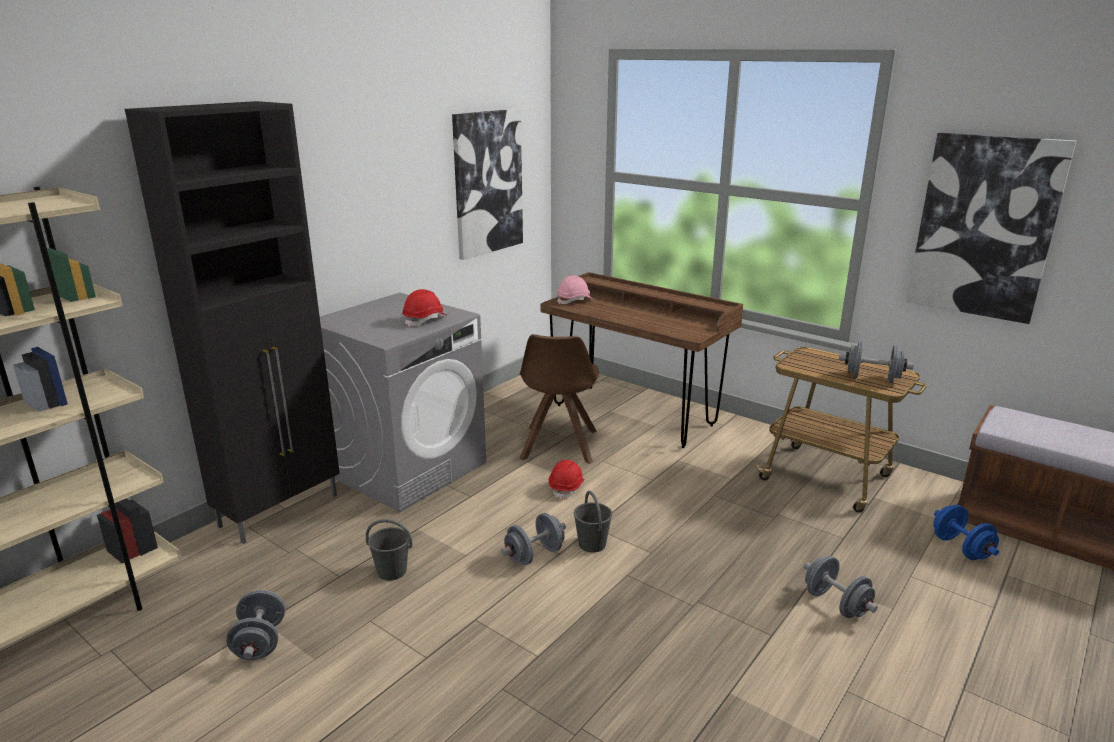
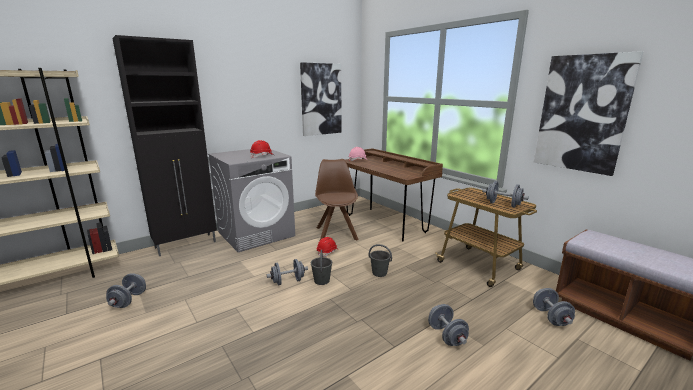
camera: 15 degrees right, 5 degrees down
grey bucket [366,519,412,581] -> grey bucket moved to [369,244,392,277]
brown chair [519,334,599,464] -> brown chair turned 150 degrees clockwise [315,159,359,241]
blue dumbbell [933,505,999,560] -> grey dumbbell [533,288,575,326]

